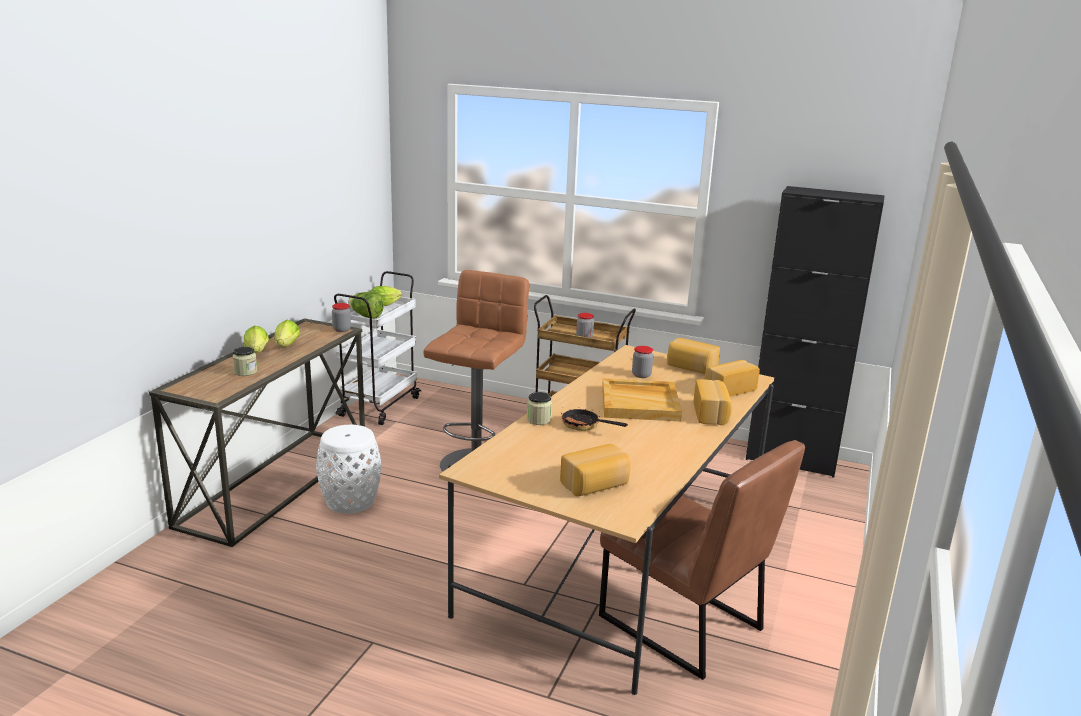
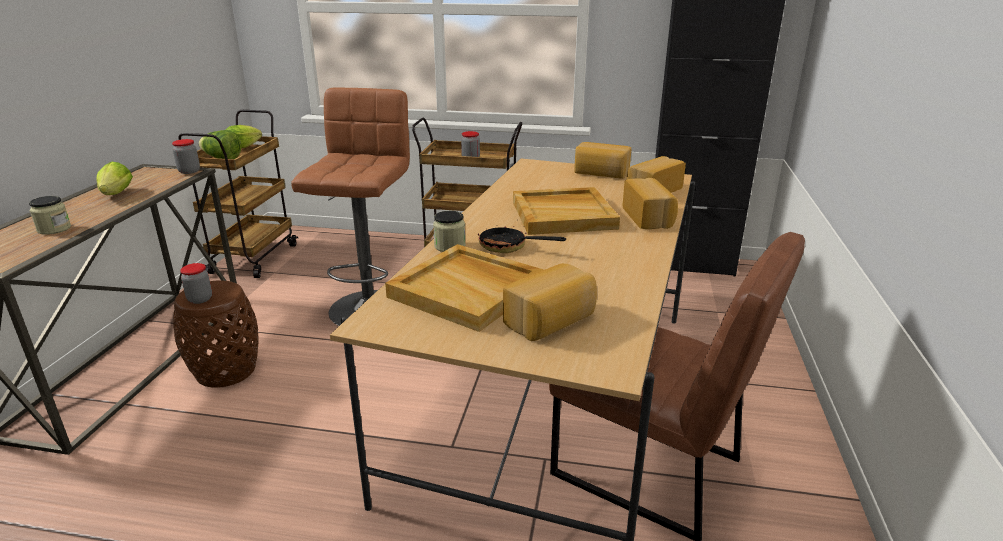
camera: 10 degrees left, 5 degrees up
lettuce [244,326,269,354] -> none
white stool [316,425,381,514] -> brown stool [173,280,259,388]
white cart [334,271,421,425] -> brown cart [178,110,298,278]
jar [632,346,653,378] -> jar moved to [180,263,212,304]
none -> beige tray [385,244,544,332]

